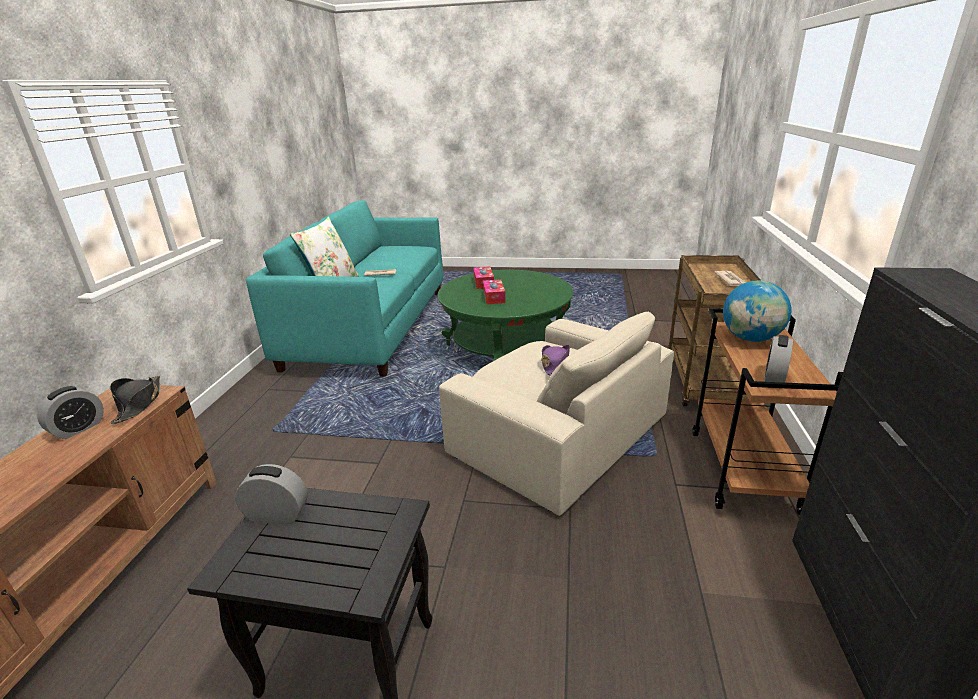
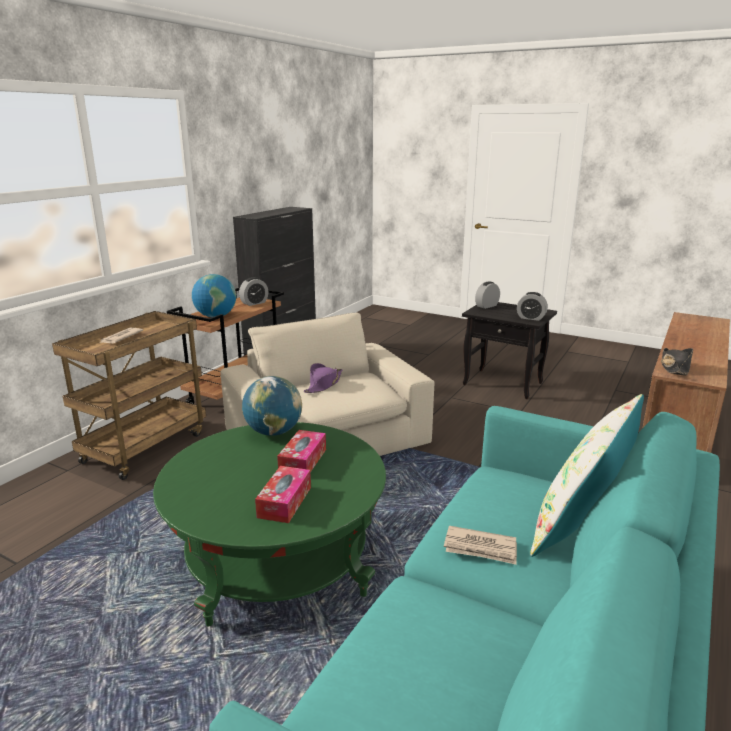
camera: 160 degrees left, 5 degrees down
alarm clock [37,386,104,439] -> alarm clock moved to [475,281,500,309]
none -> globe [242,376,302,436]

